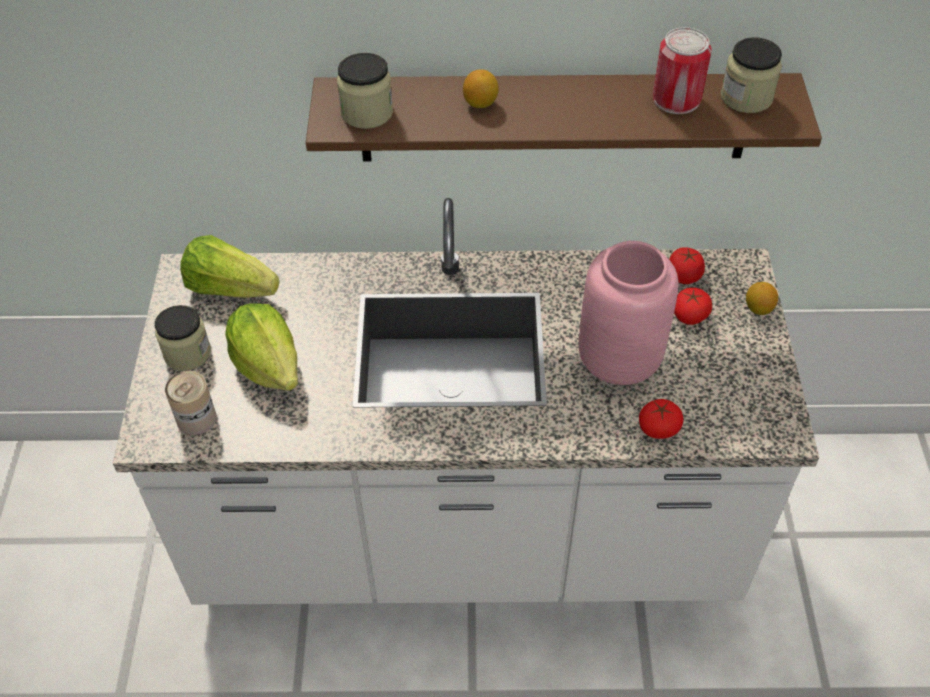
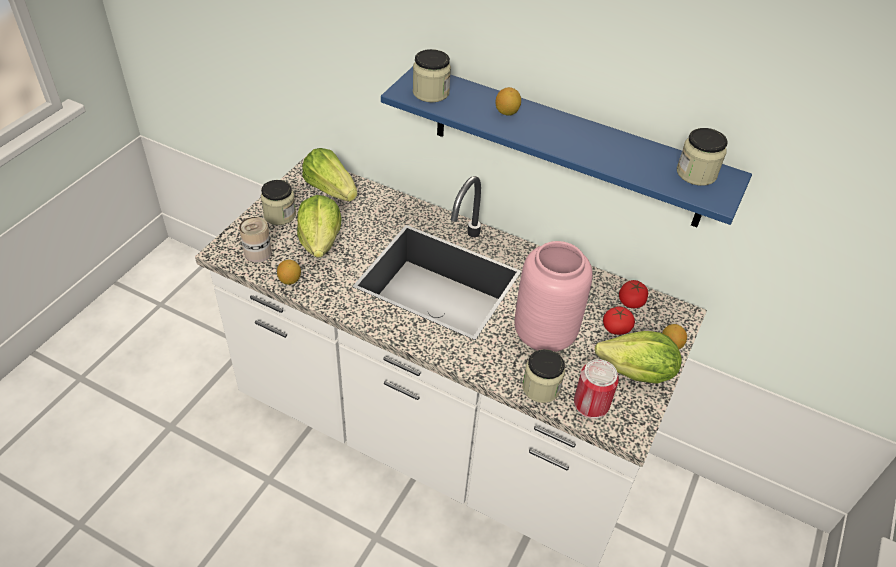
camera: 25 degrees right, 5 degrees down
brown shelf [306,73,822,162] -> blue shelf [381,67,752,227]
tomato [639,399,683,439] -> jar [522,349,565,403]
can [653,27,712,114] -> can moved to [574,359,619,419]
none -> lemon [277,260,301,285]
none -> lettuce [595,331,682,384]

